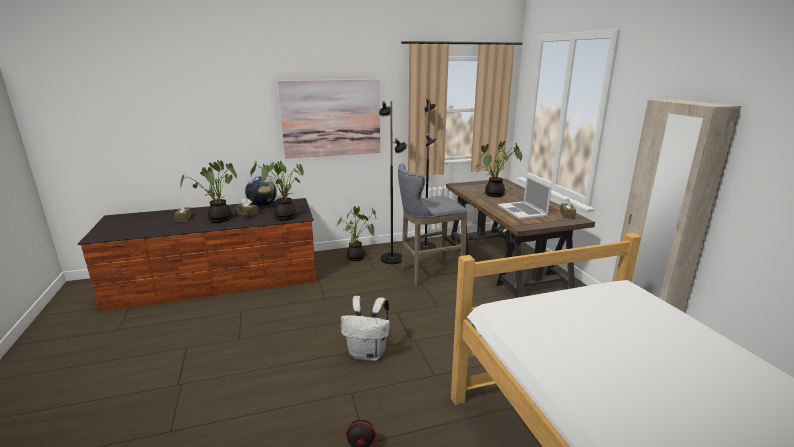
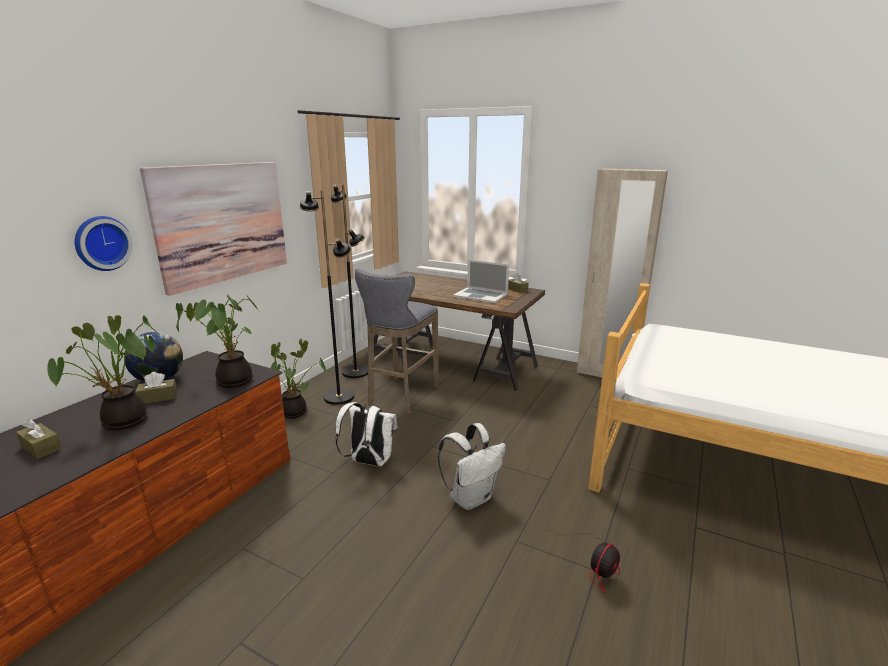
camera: 45 degrees left, 0 degrees up
potted plant [474,141,522,197] -> none
none -> wall clock [75,216,133,271]
none -> white backpack [335,402,398,466]

